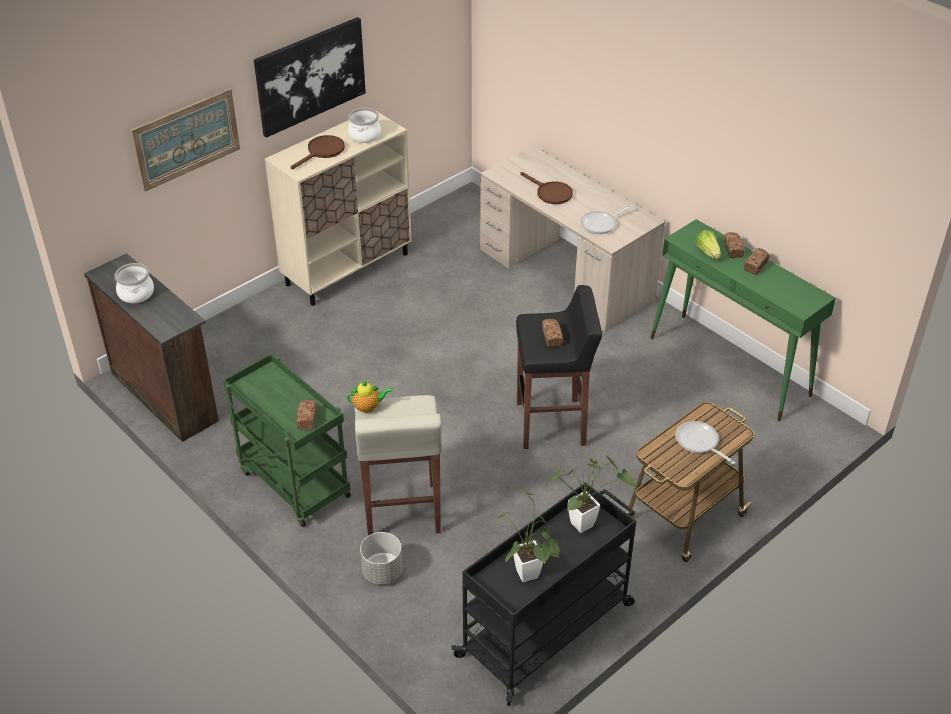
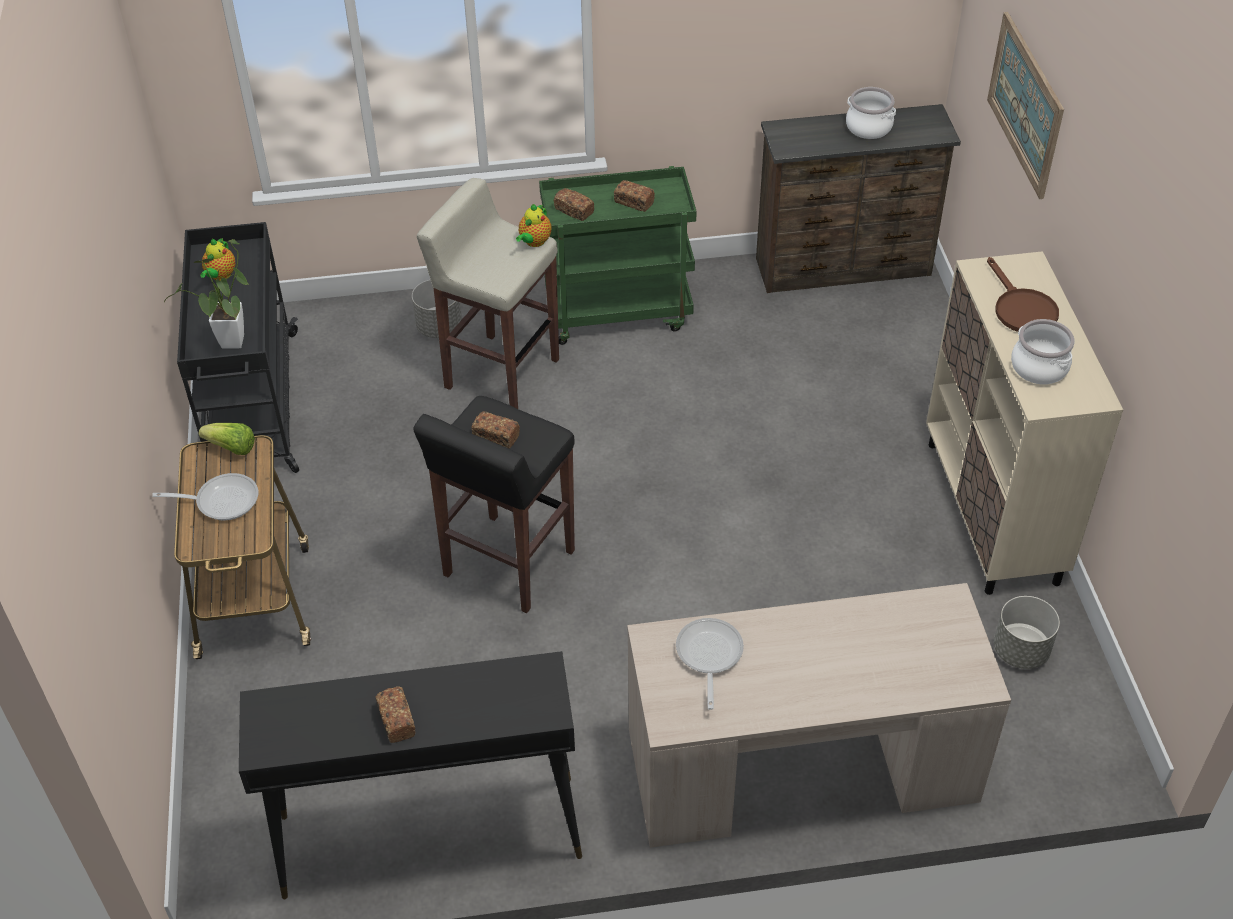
camera: 125 degrees right, 5 degrees up
picture [254,17,366,138] -> none
potted plant [497,491,559,582] -> teapot [200,238,235,281]
brown frying pan [520,172,573,204] -> none
green console table [651,219,836,421] -> black console table [239,651,582,899]
lettuce [695,230,721,259] -> lettuce moved to [198,423,255,455]
bread [724,232,744,258] -> bread moved to [614,180,655,212]
none -> grey planter [994,596,1060,669]

